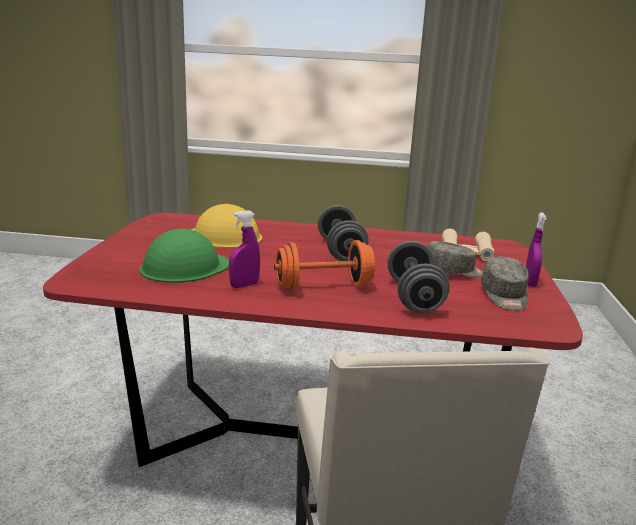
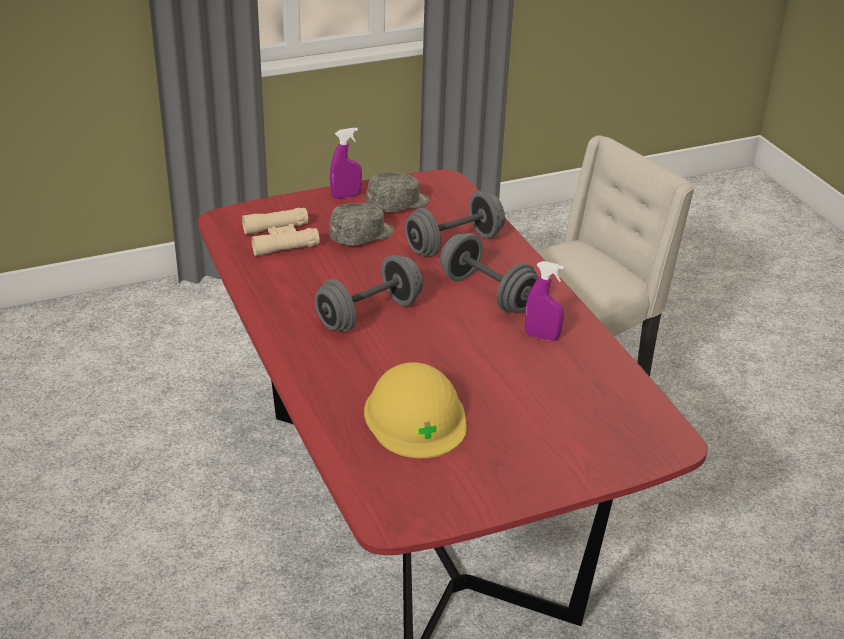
camera: 120 degrees left, 15 degrees up
green hard hat [140,229,229,283] -> none
orange dumbbell [274,240,375,291] -> grey dumbbell [440,233,538,312]
grey cap [428,241,483,278] -> grey cap turned 90 degrees clockwise [329,203,394,245]

